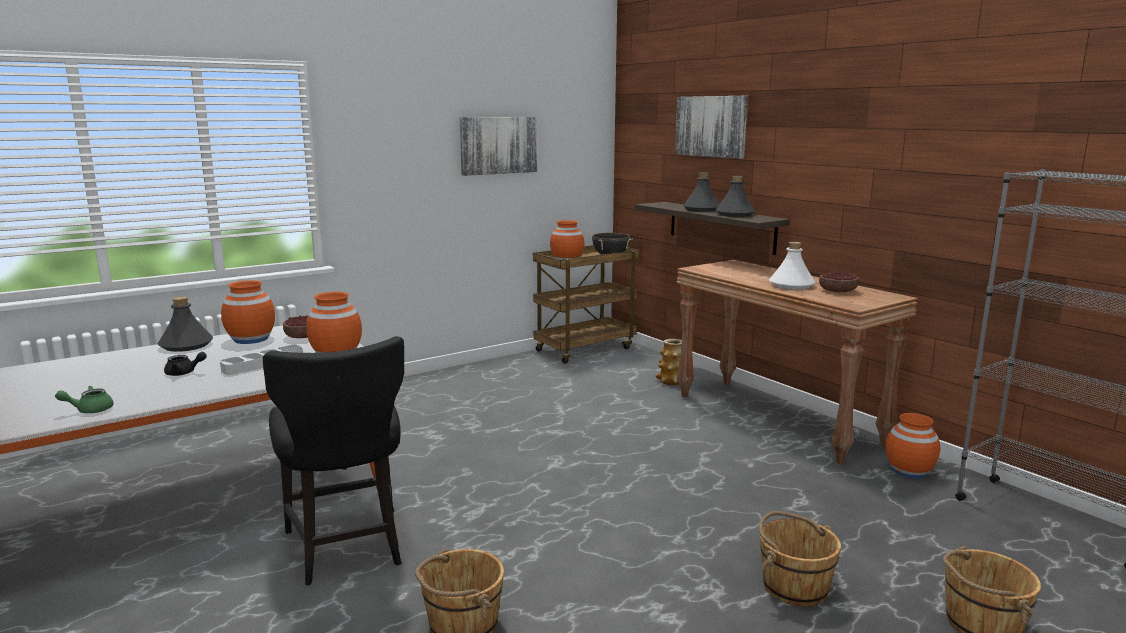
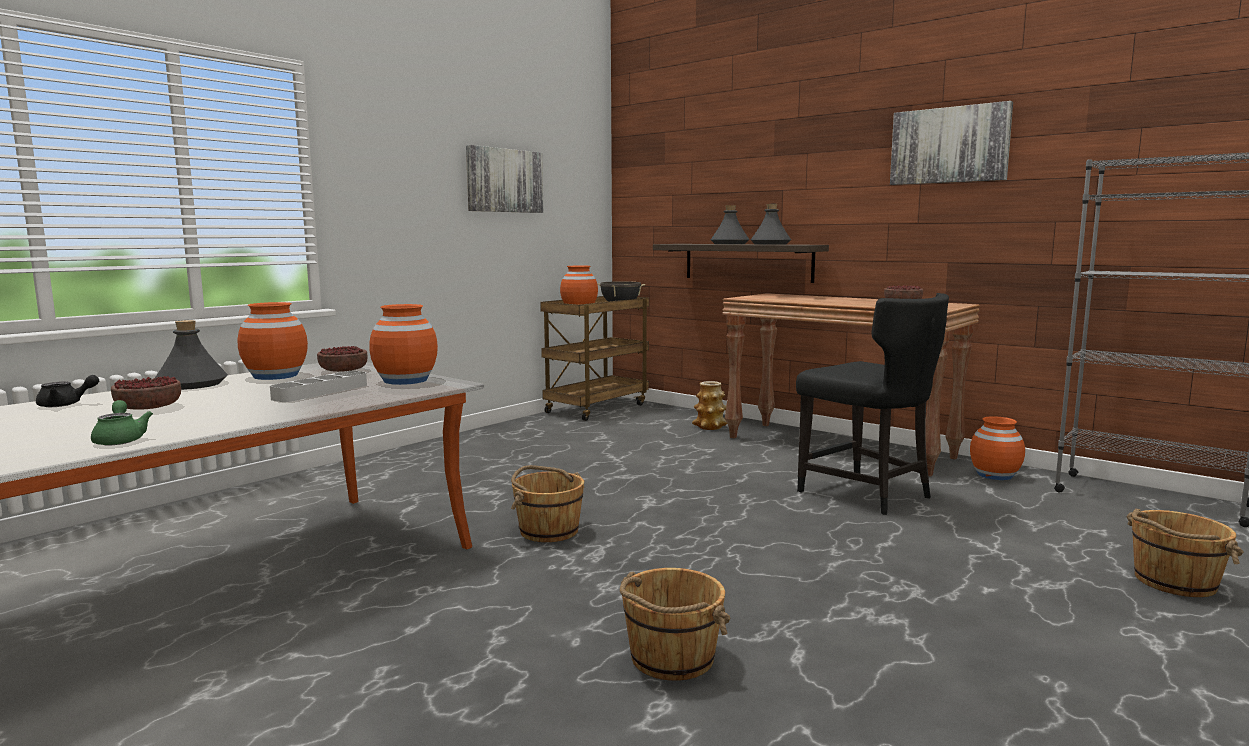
camera: 15 degrees left, 5 degrees down
green teapot [55,386,113,413] -> green teapot turned 105 degrees clockwise [91,400,153,446]
black teapot [164,352,207,376] -> black teapot moved to [36,375,99,407]
black chair [263,336,404,585] -> black chair moved to [796,293,949,515]
picture [675,96,748,159] -> picture moved to [890,101,1013,185]
brown bucket [759,511,841,607] -> brown bucket moved to [511,465,584,542]
white bottle [769,242,815,290] -> none
none -> bowl [111,376,181,410]

